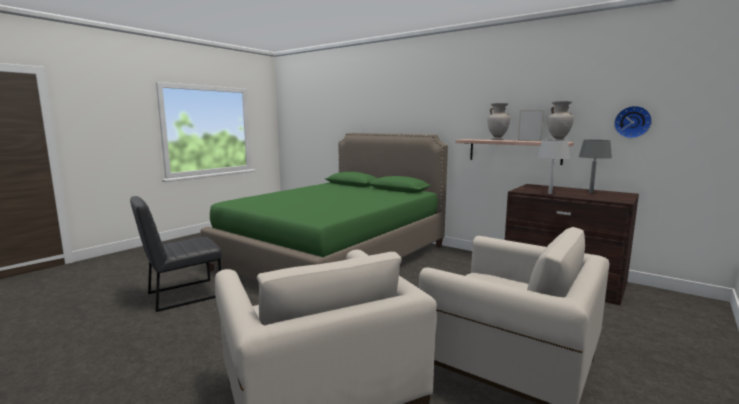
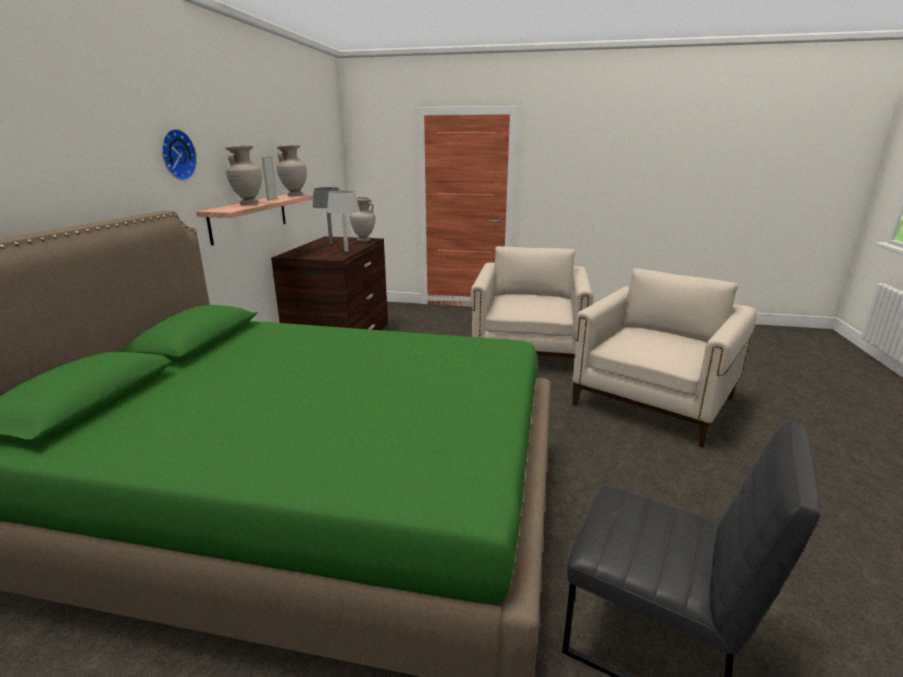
camera: 115 degrees left, 10 degrees up
wall clock [614,106,652,138] -> wall clock moved to [162,129,197,181]
none -> beige vase [350,197,375,242]

